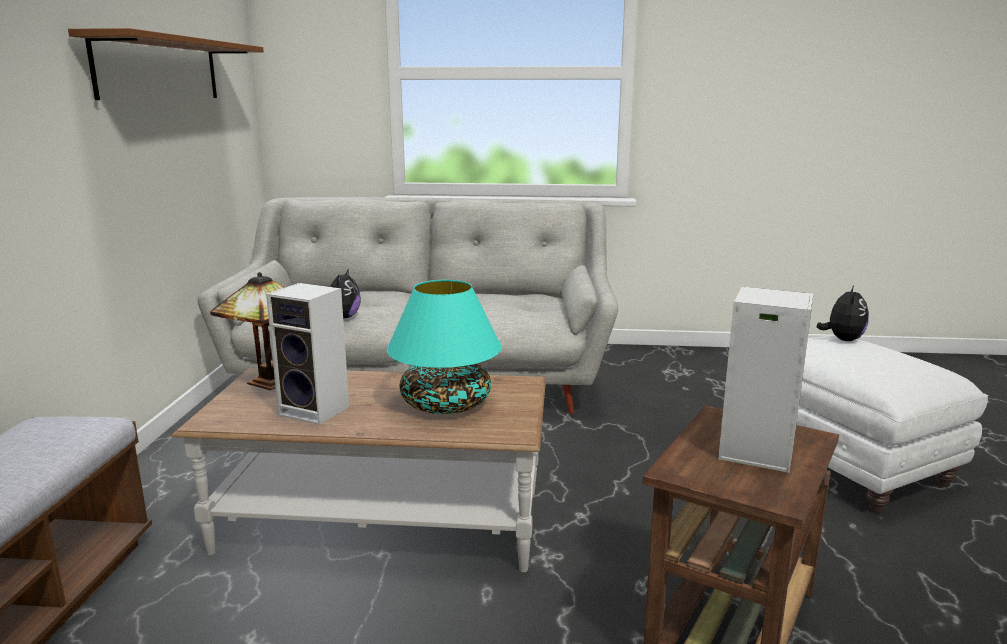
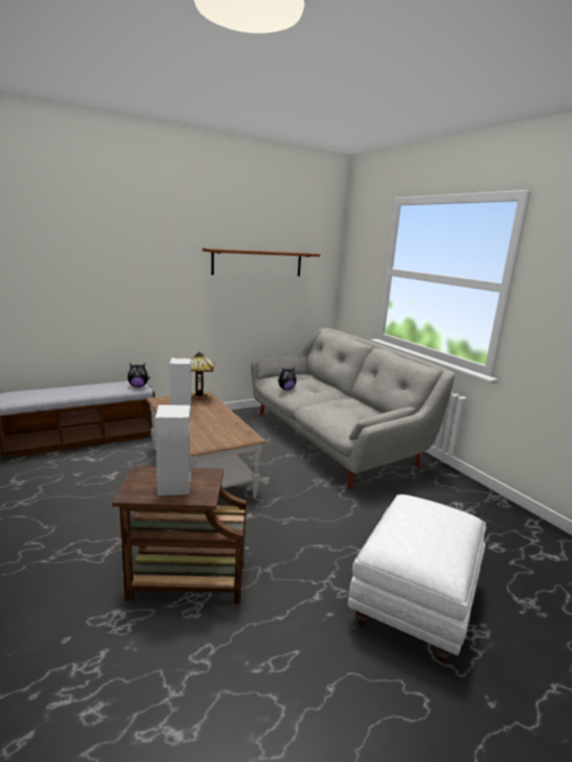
camera: 55 degrees right, 0 degrees up
turquoise table lamp [387,280,502,414] -> none
plush toy [817,285,869,341] -> plush toy moved to [128,364,150,387]

